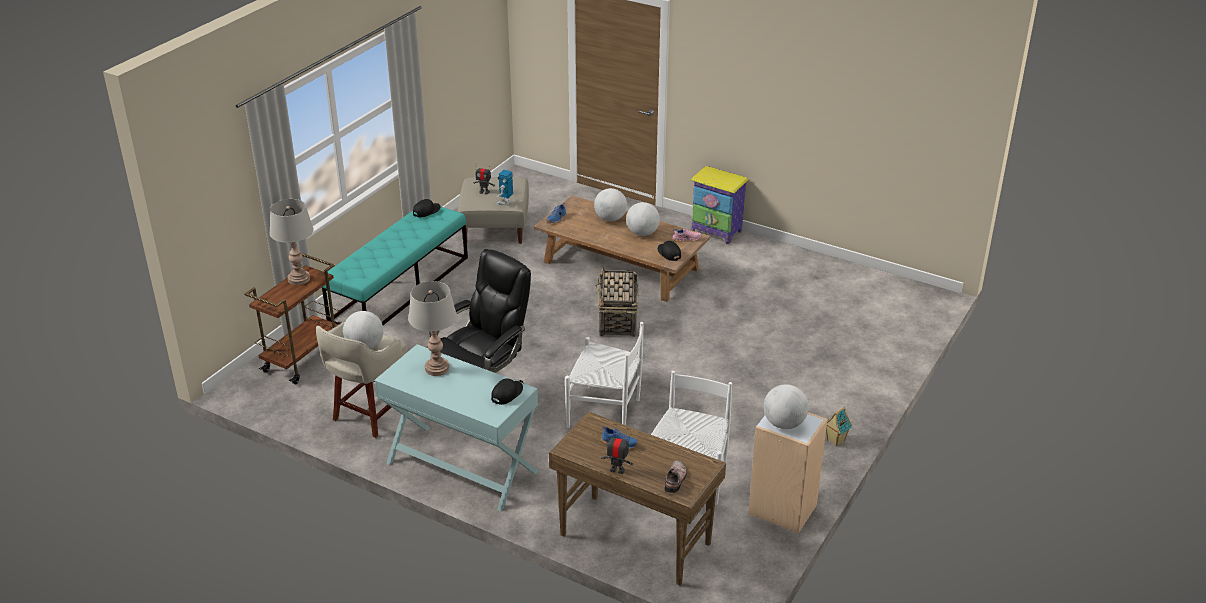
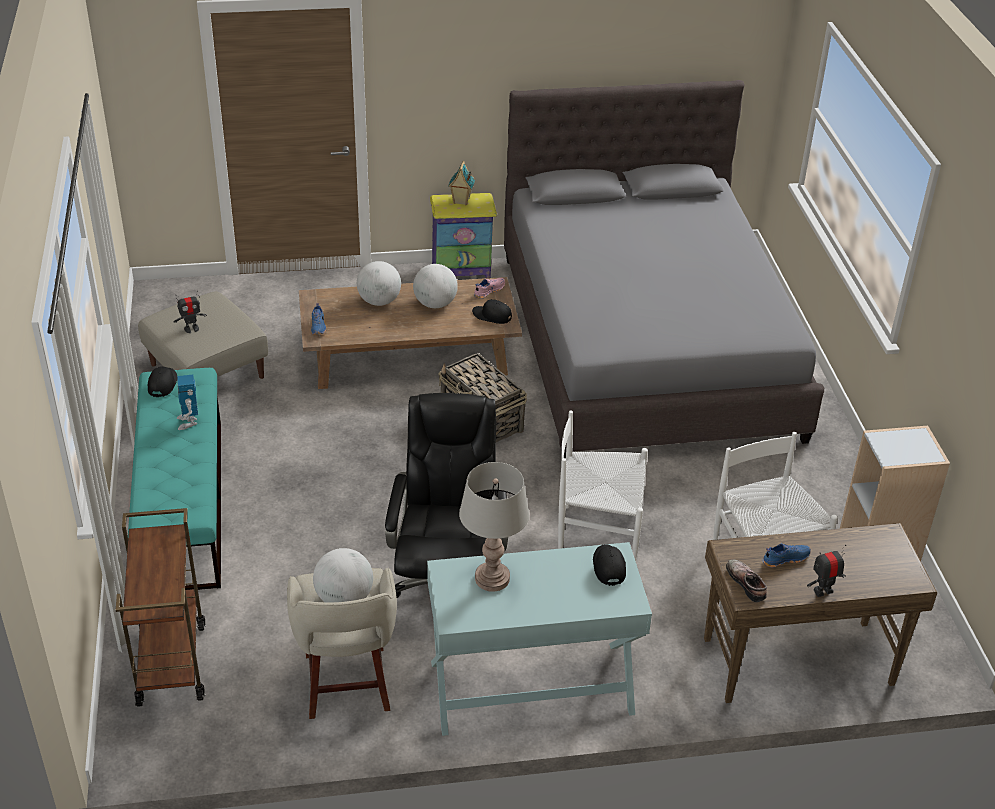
camera: 40 degrees left, 5 degrees up
grey table lamp [270,199,314,285] -> none
toy robot [496,170,513,205] -> toy robot moved to [177,374,198,430]
white chair [565,322,644,428] -> white chair turned 150 degrees counterclockwise [558,410,648,561]
shoe [664,460,687,493] -> shoe moved to [726,559,767,602]
globe [764,384,809,429] -> none
toy house [826,407,853,446] -> toy house moved to [448,161,475,205]
none -> grey bed [504,80,824,459]

